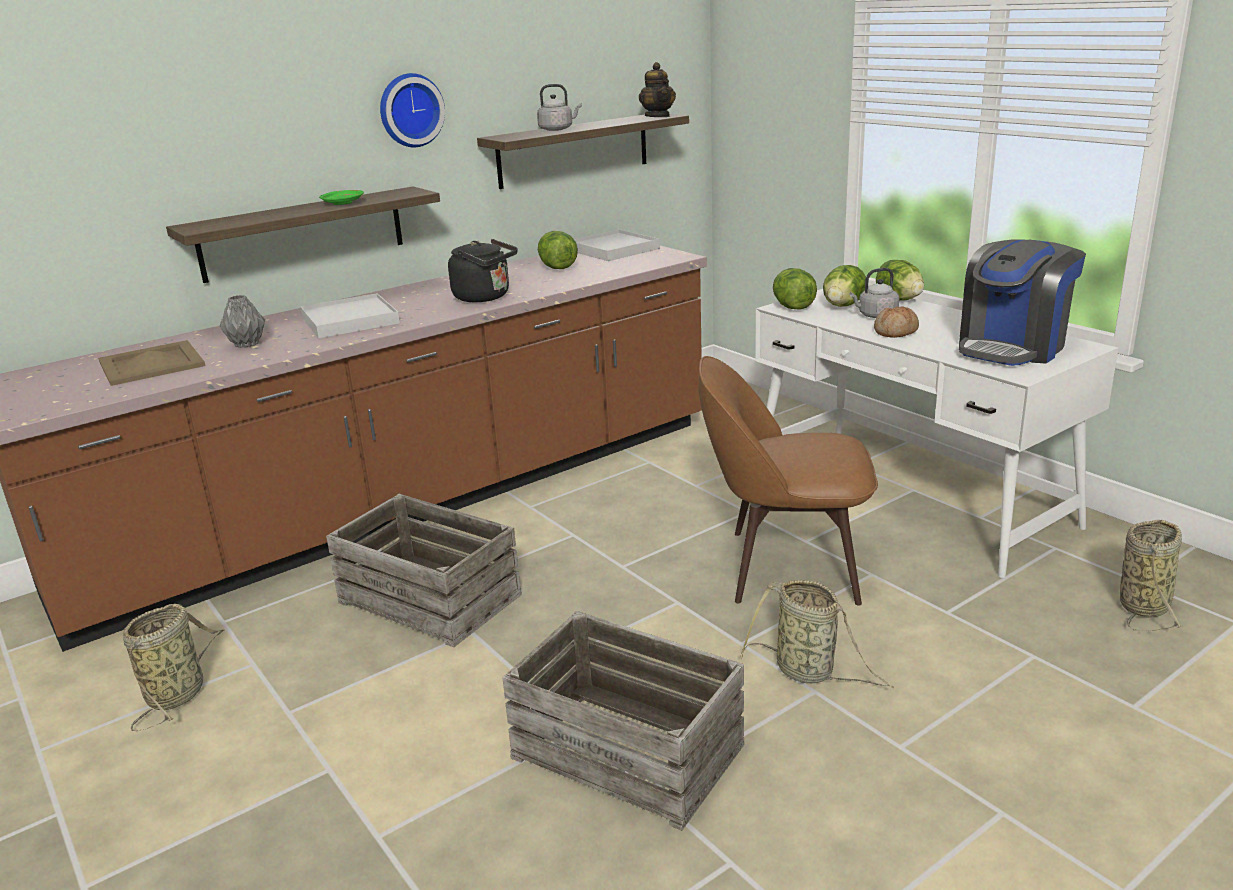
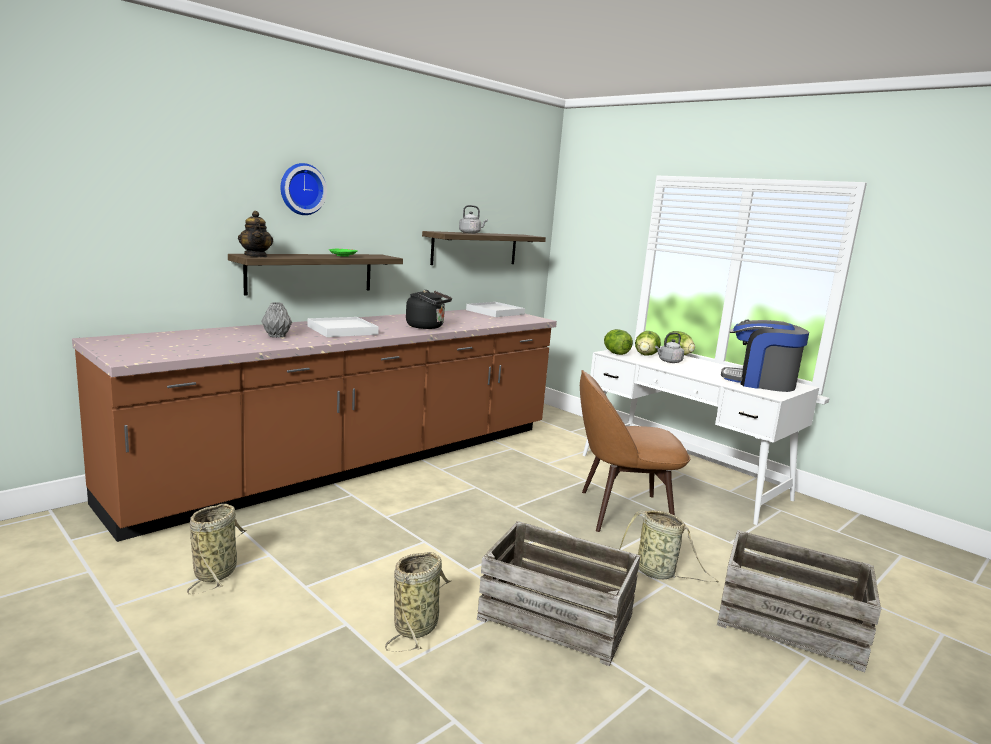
camera: 10 degrees left, 10 degrees down
beige tray [98,340,206,386] -> none
crate [326,494,522,648] -> crate moved to [717,530,881,672]
wall clock [380,73,445,147] -> wall clock moved to [281,163,327,215]
lettuce [538,231,578,269] -> none
teapot [639,62,676,117] -> teapot moved to [238,211,273,257]
bread [874,306,919,338] -> none
coffee machine [959,239,1086,366] -> coffee machine turned 75 degrees clockwise [721,320,809,392]
basket [1120,520,1182,631] -> basket moved to [385,552,451,652]

